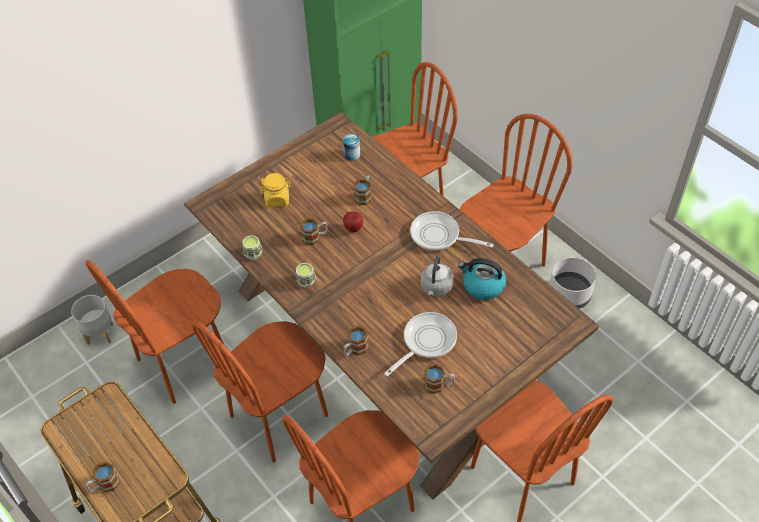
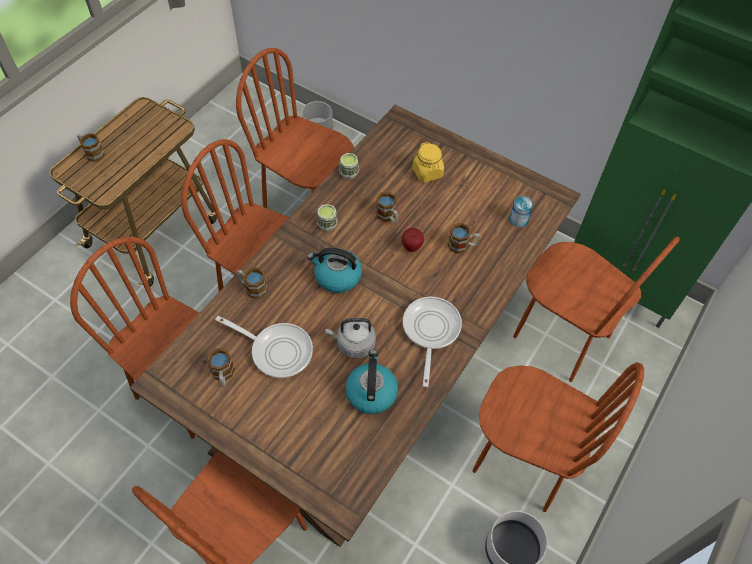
camera: 70 degrees right, 5 degrees up
none -> kettle [307,248,362,293]

